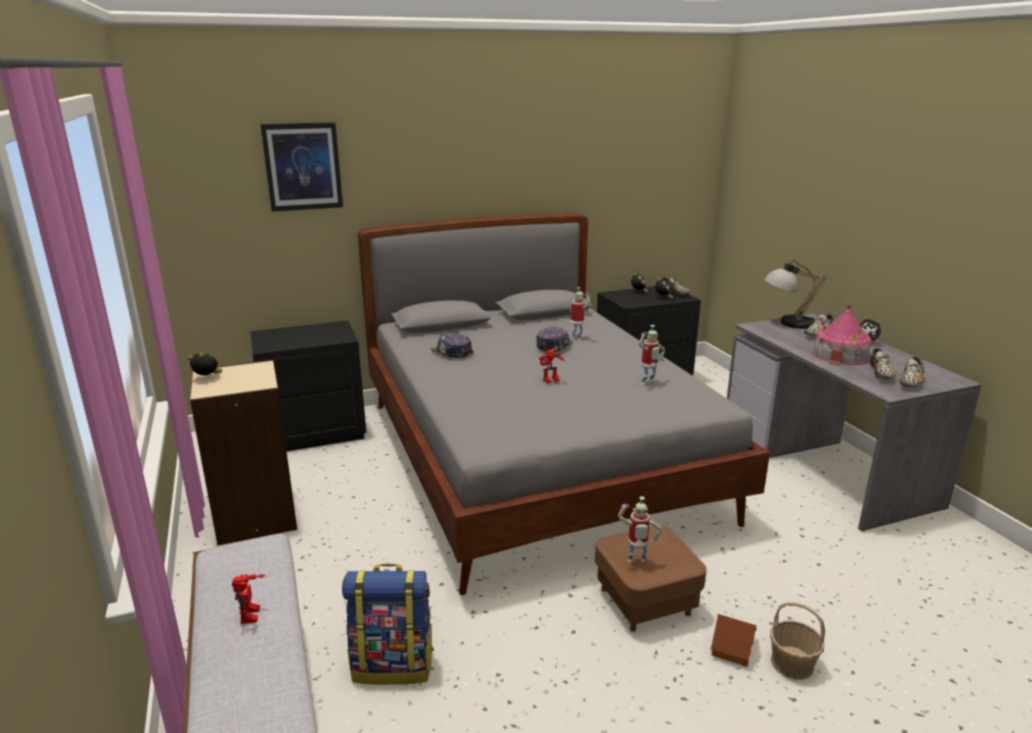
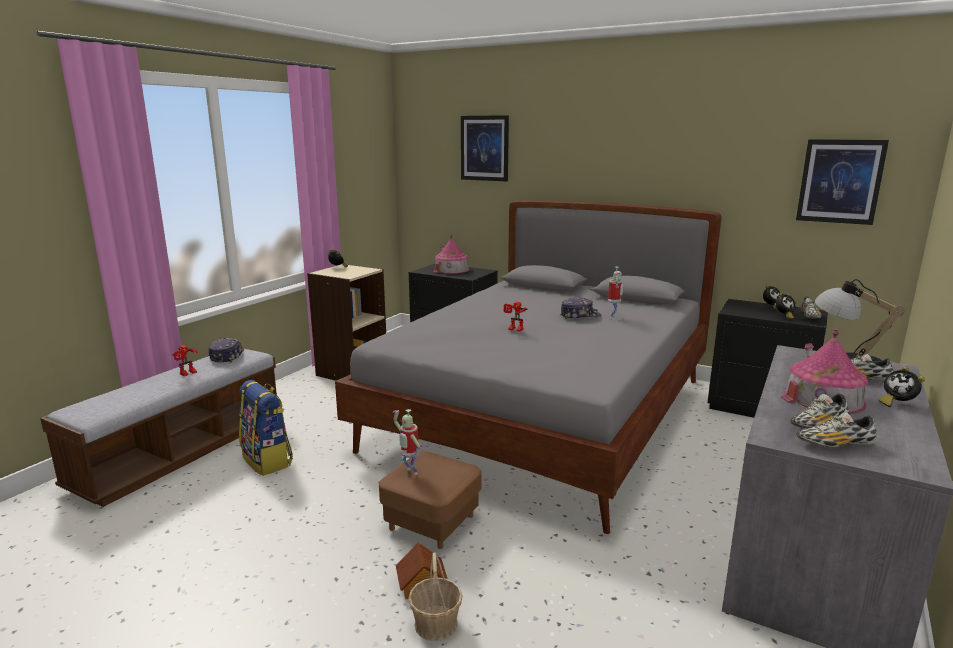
camera: 50 degrees right, 5 degrees down
cap [431,332,473,358] -> cap moved to [208,338,244,362]
toy robot [639,325,665,385] -> none
none -> toy house [433,234,470,274]
none -> picture [796,139,889,225]

